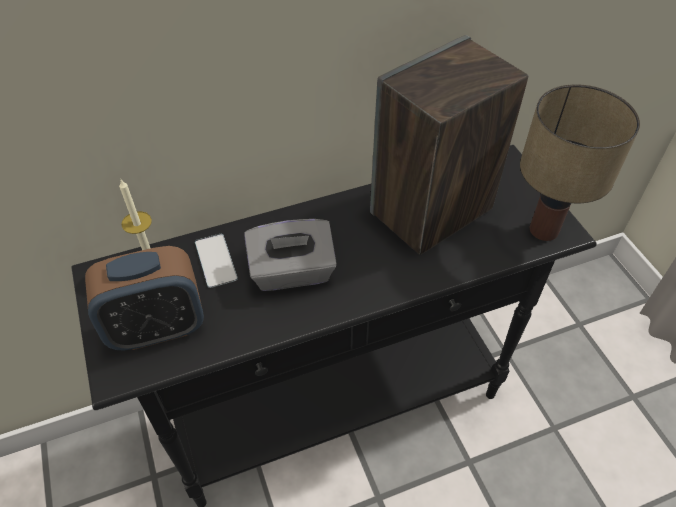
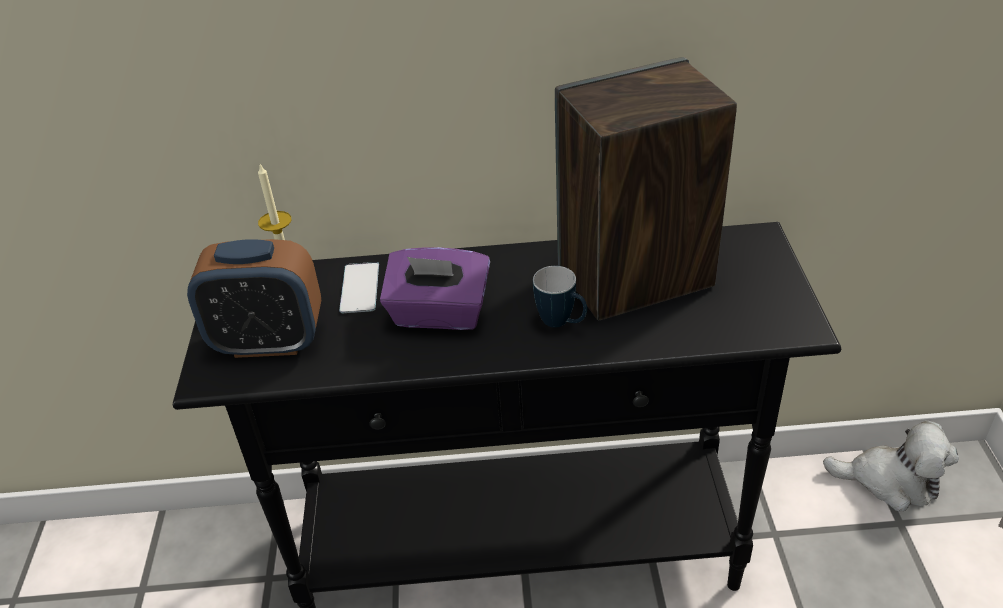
camera: 20 degrees right, 10 degrees down
grey tissue box [244,219,337,291] -> purple tissue box [380,247,490,330]
table lamp [520,84,640,241] -> none
none -> mug [533,266,587,328]
none -> plush toy [823,420,959,512]

